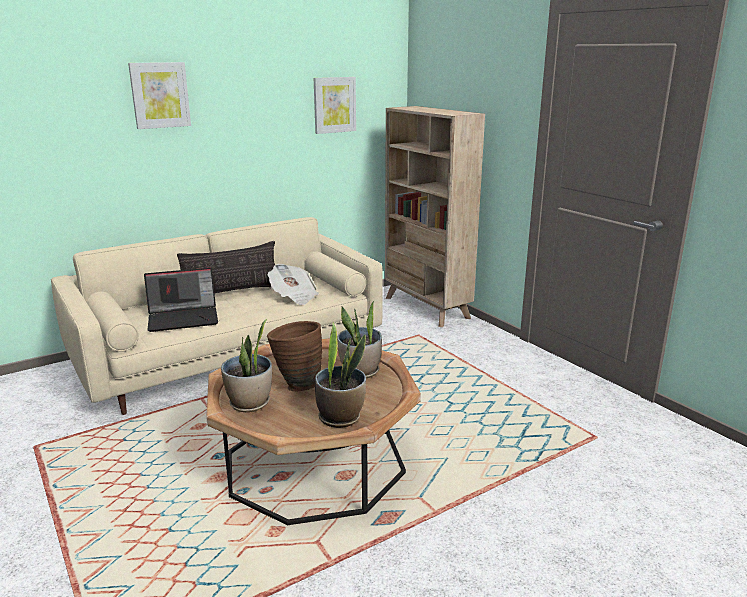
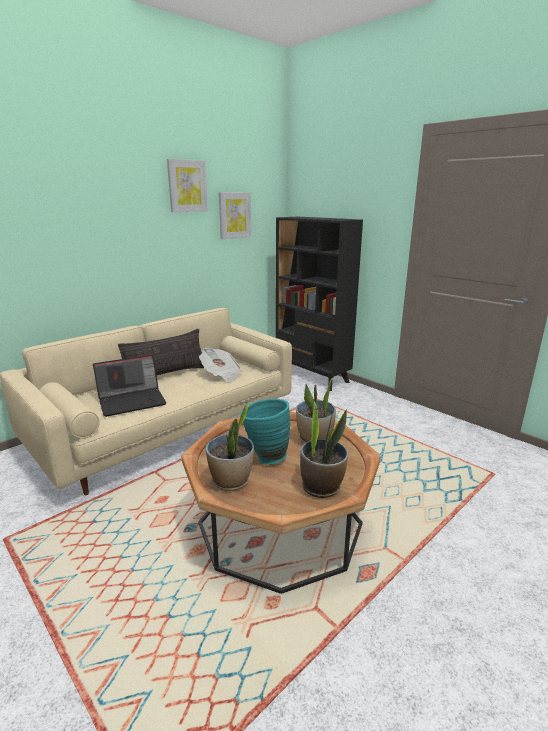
camera: 10 degrees left, 0 degrees up
picture [128,62,191,129] -> picture moved to [167,159,208,212]
brown vase [267,321,322,391] -> turquoise vase [240,399,290,465]
beige bookcase [385,106,485,327] -> black bookcase [276,217,363,391]

